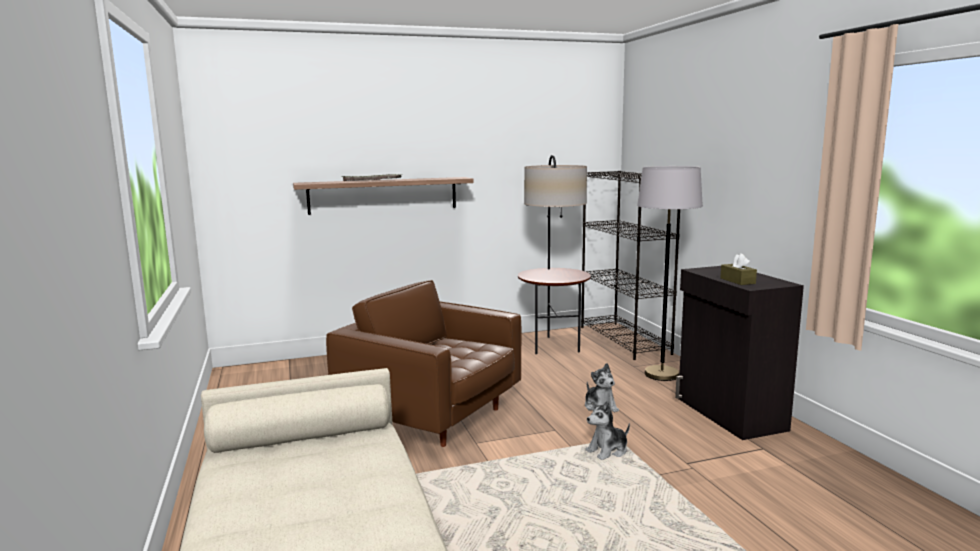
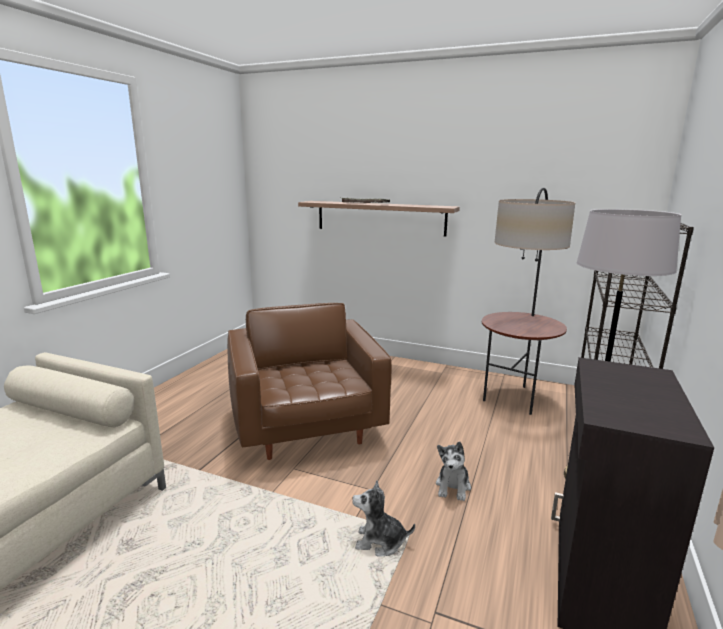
camera: 40 degrees right, 5 degrees up
brown tissue box [720,253,757,285] -> none

